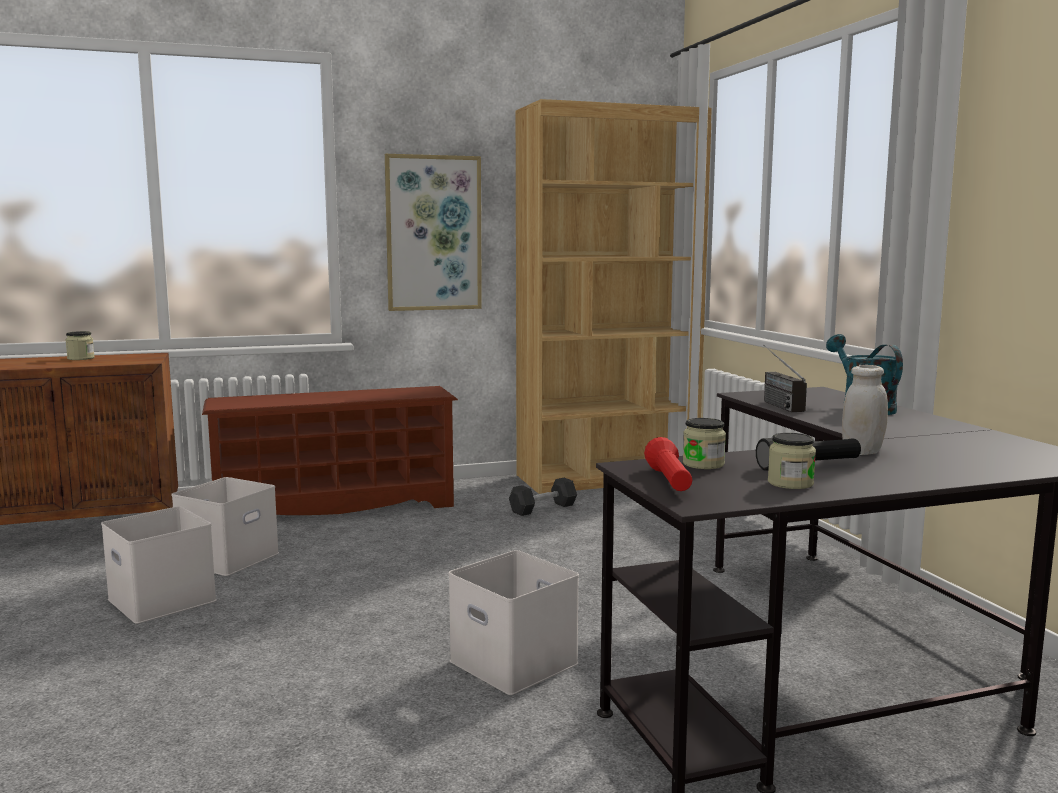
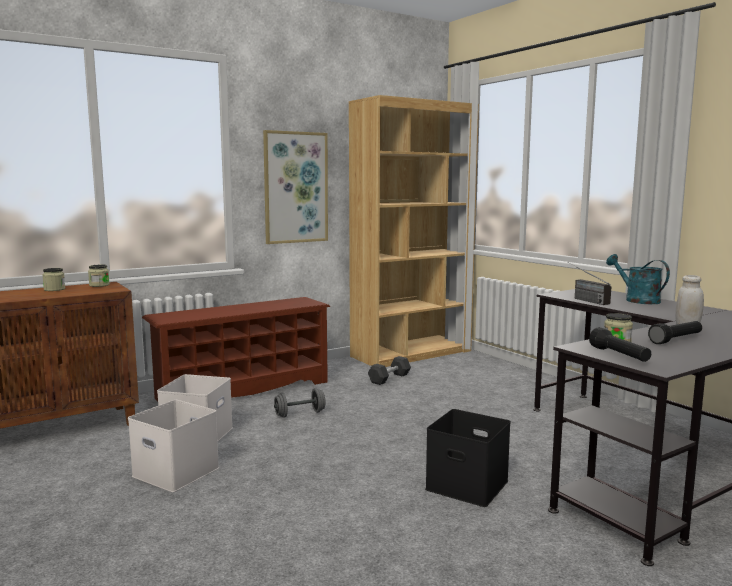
camera: 15 degrees left, 0 degrees up
white storage box [449,550,579,695] -> black storage box [425,409,511,507]
red flashlight [644,437,692,491] -> black flashlight [589,327,651,362]
jar [768,433,816,489] -> jar moved to [88,265,110,287]
none -> grey dumbbell [274,388,326,418]

